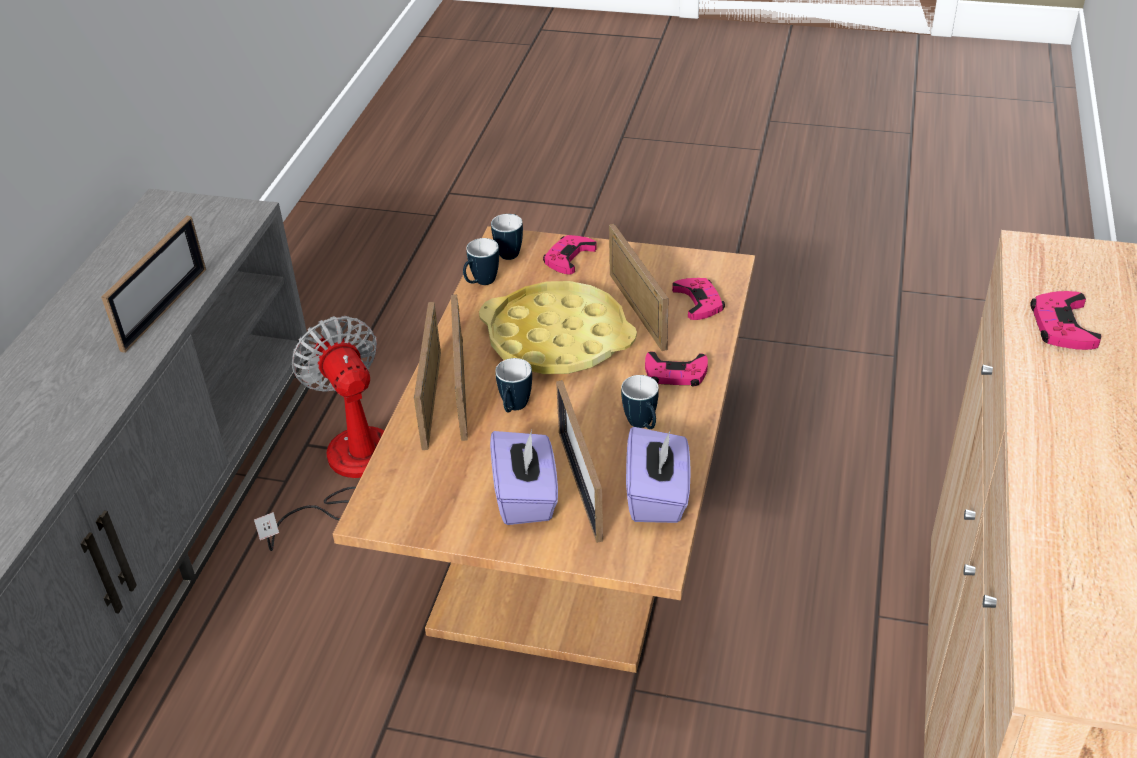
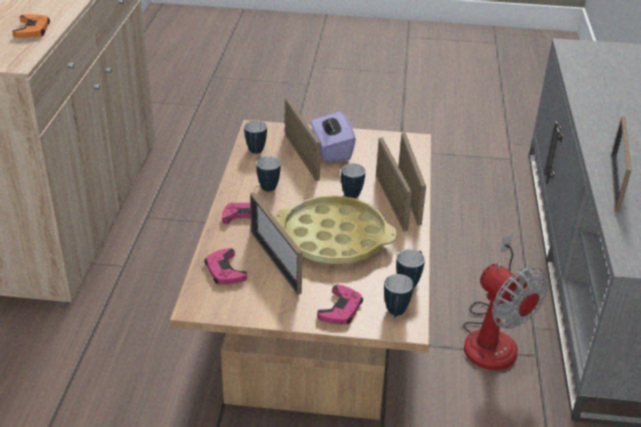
camera: 170 degrees right, 5 degrees down
purple tissue box [626,427,691,523] -> mug [244,121,267,154]
pink game controller [1030,291,1101,350] -> orange game controller [12,14,50,38]

